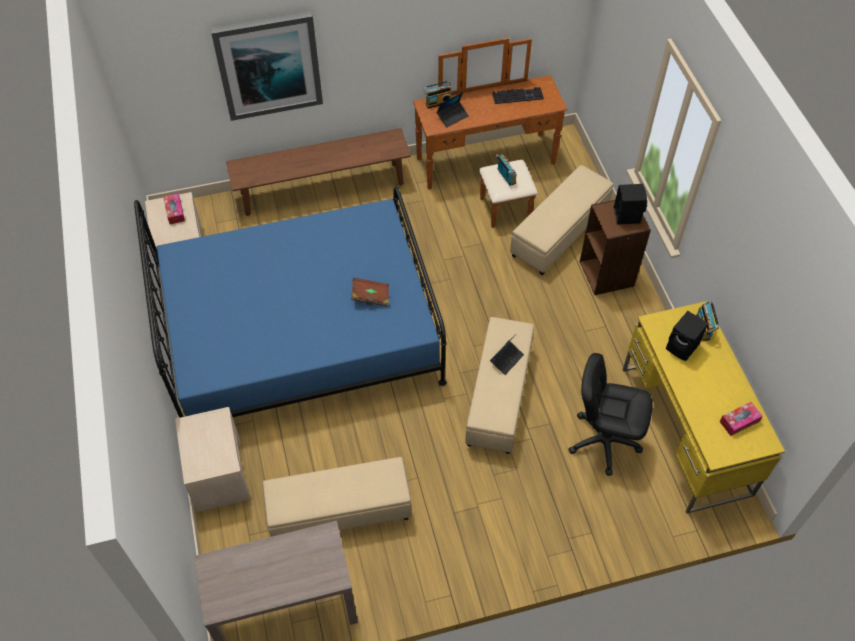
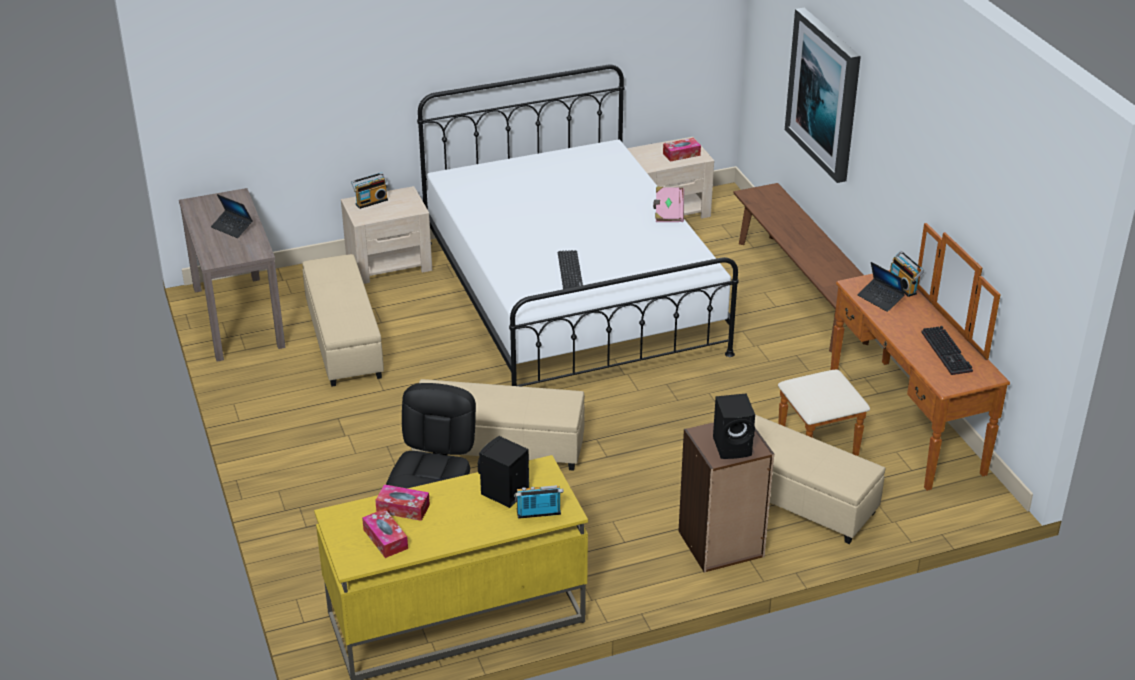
camera: 85 degrees right, 20 degrees down
blue bed [134,187,447,418] -> white bed [417,65,739,387]
brown book [351,278,389,306] -> keyboard [558,250,583,289]
laptop [490,334,524,375] -> laptop moved to [211,194,253,238]
radio [496,154,517,186] -> radio moved to [351,172,388,209]
none -> tissue box [375,484,430,521]
none -> pink book [653,186,684,222]

